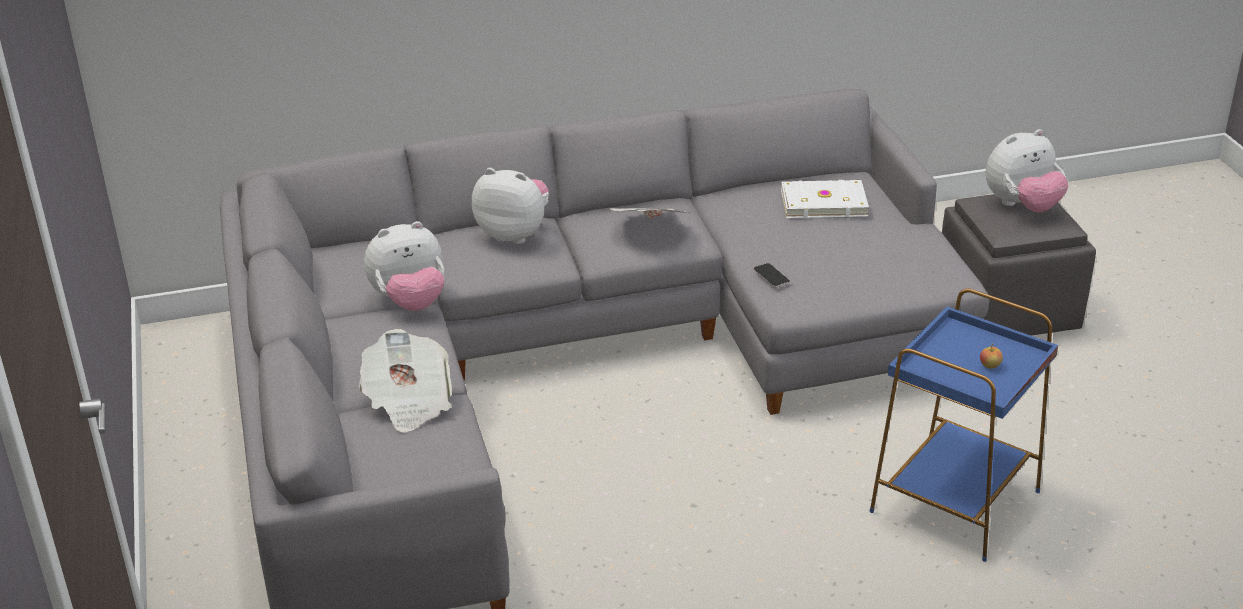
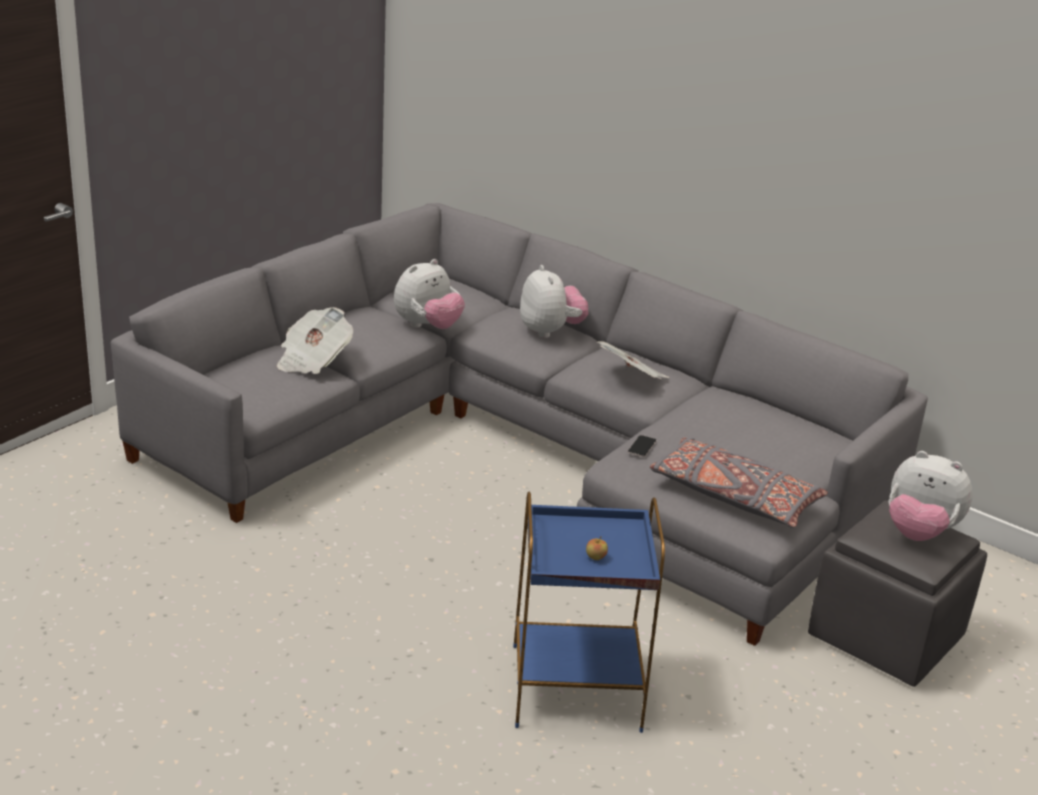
camera: 50 degrees right, 5 degrees down
plush toy [364,221,444,311] -> plush toy turned 75 degrees counterclockwise [394,259,465,329]
white book [781,180,869,218] -> none
none -> grey pillow [650,437,828,528]

